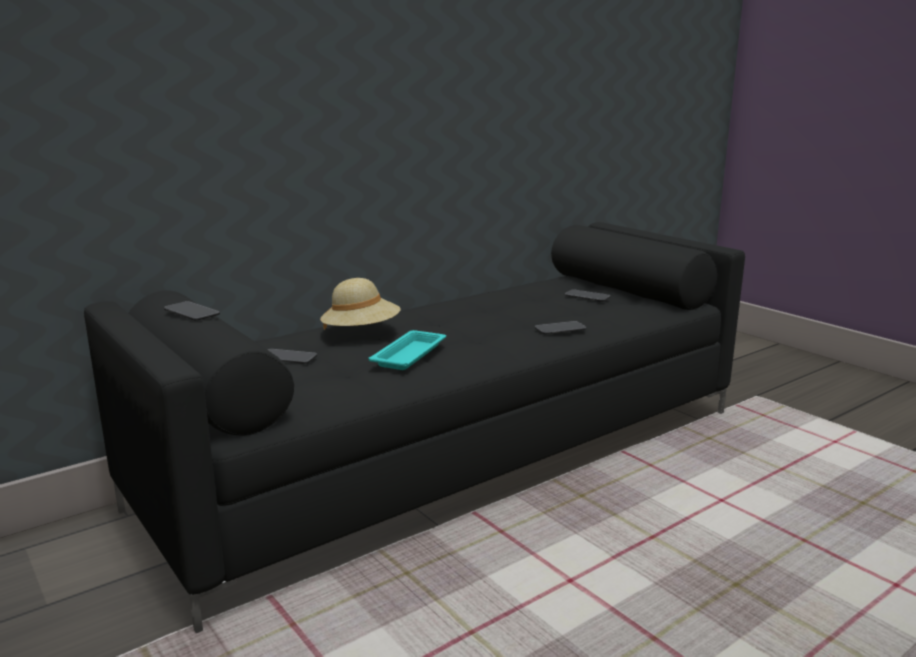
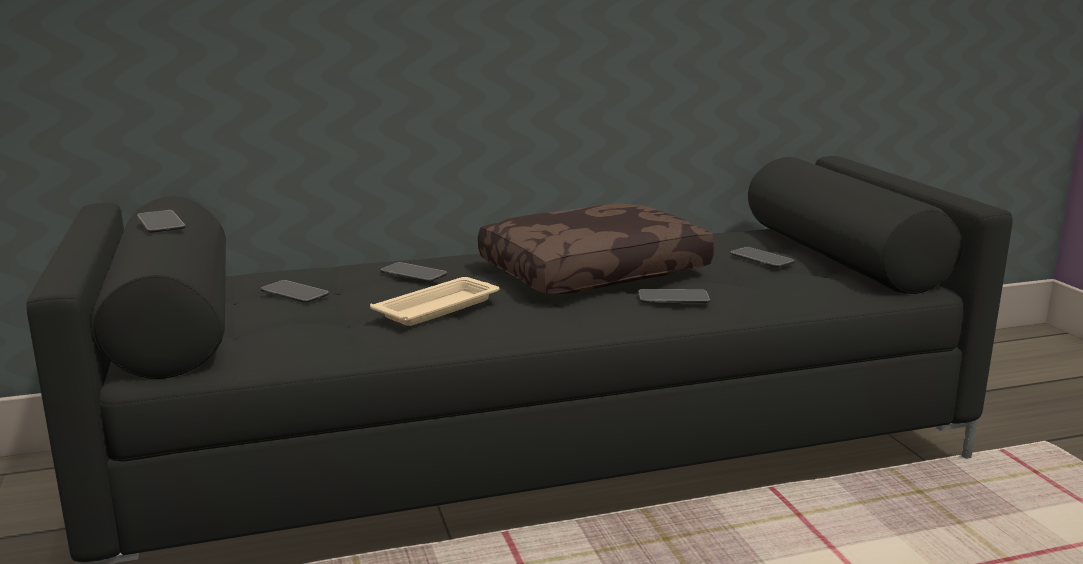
camera: 20 degrees right, 0 degrees up
beige hat [320,278,400,330] -> phone [380,262,447,282]
turquoise tray [369,330,446,370] -> beige tray [370,277,499,326]
none -> brown pillow [478,203,715,294]

